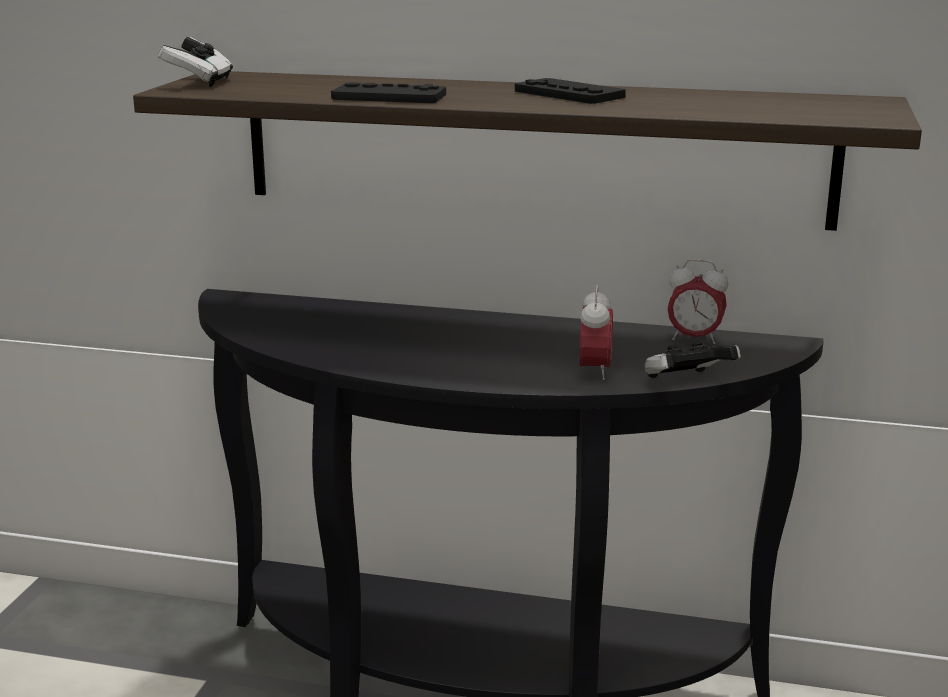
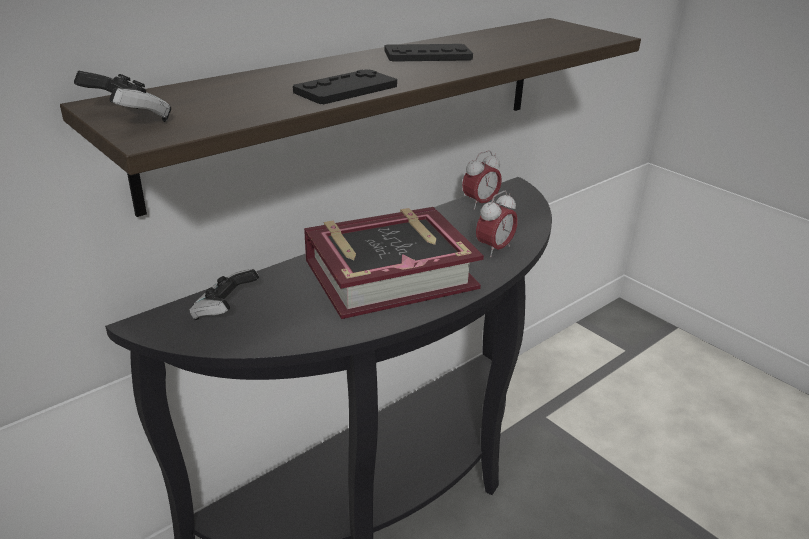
camera: 55 degrees left, 10 degrees up
alarm clock [580,285,613,380] -> alarm clock turned 90 degrees clockwise [476,191,518,257]
game controller [645,342,741,378] -> game controller moved to [189,269,259,320]
none -> book [304,207,484,319]

